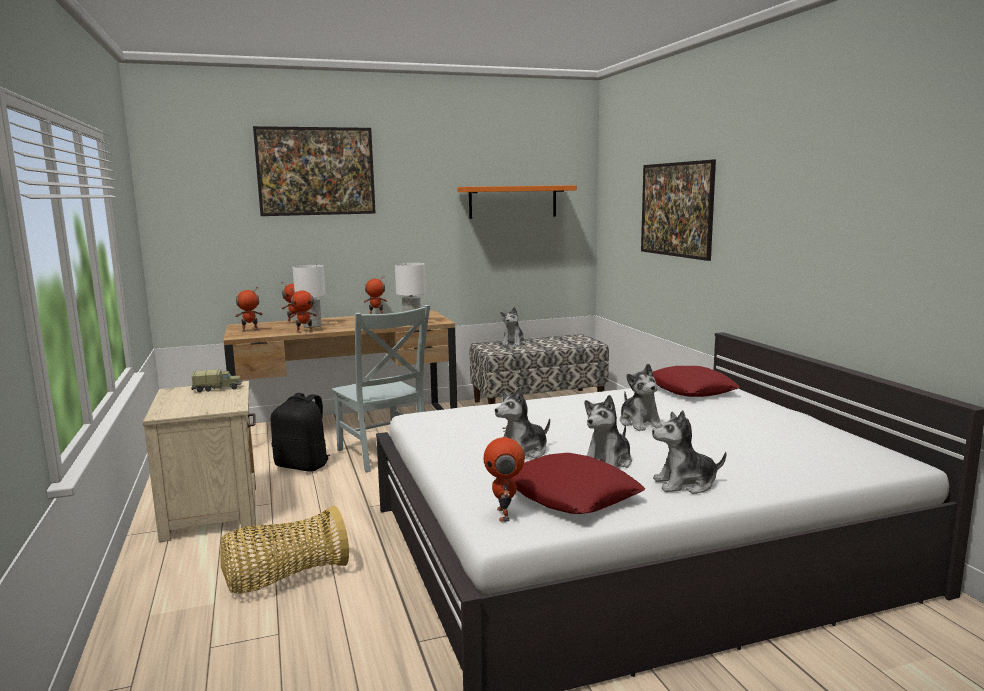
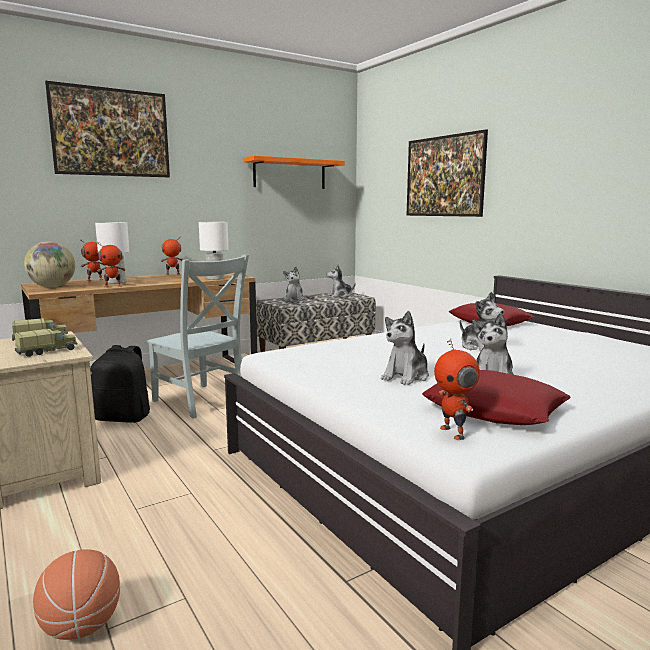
camera: 15 degrees left, 0 degrees up
basket [220,505,349,593] -> none
toy robot [235,286,263,332] -> globe [24,242,75,288]
plush toy [652,410,726,494] -> plush toy moved to [326,265,356,298]
none -> toy truck [15,329,78,357]
none -> basketball [33,549,120,640]

